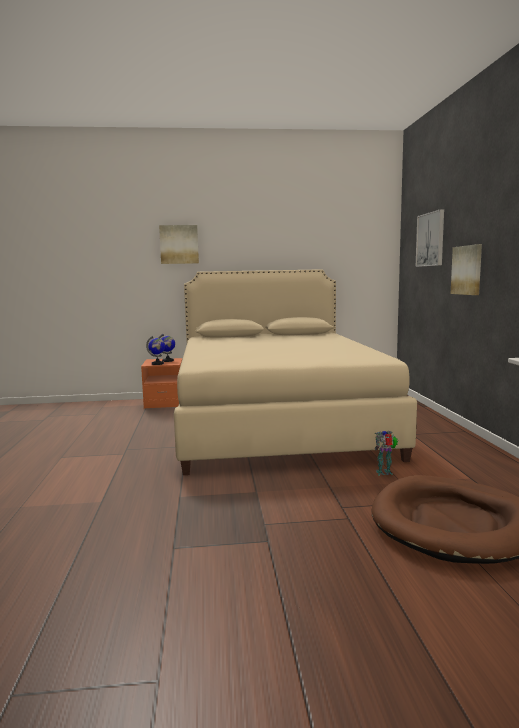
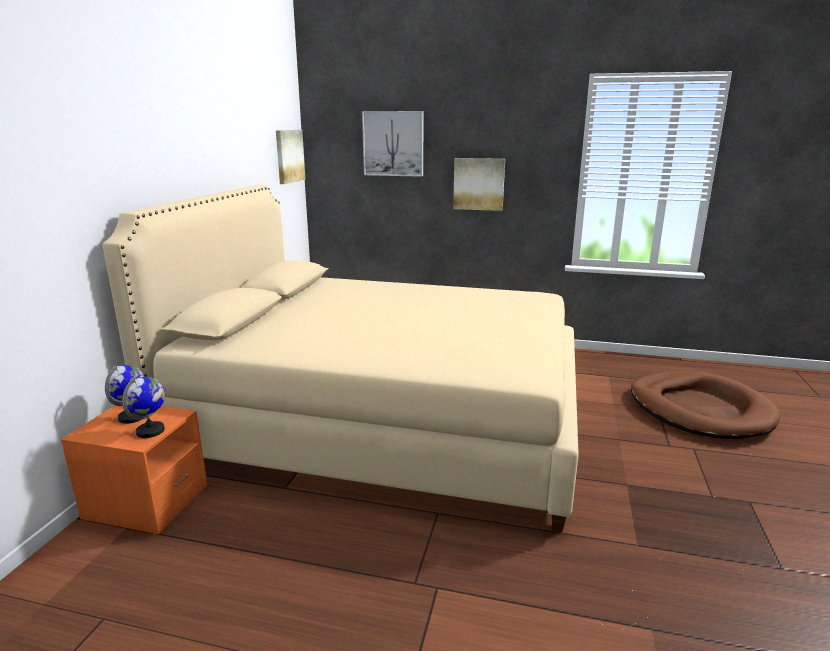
camera: 70 degrees left, 10 degrees up
picture [159,225,199,264] -> picture moved to [276,130,306,184]
toy robot [375,431,398,475] -> none

